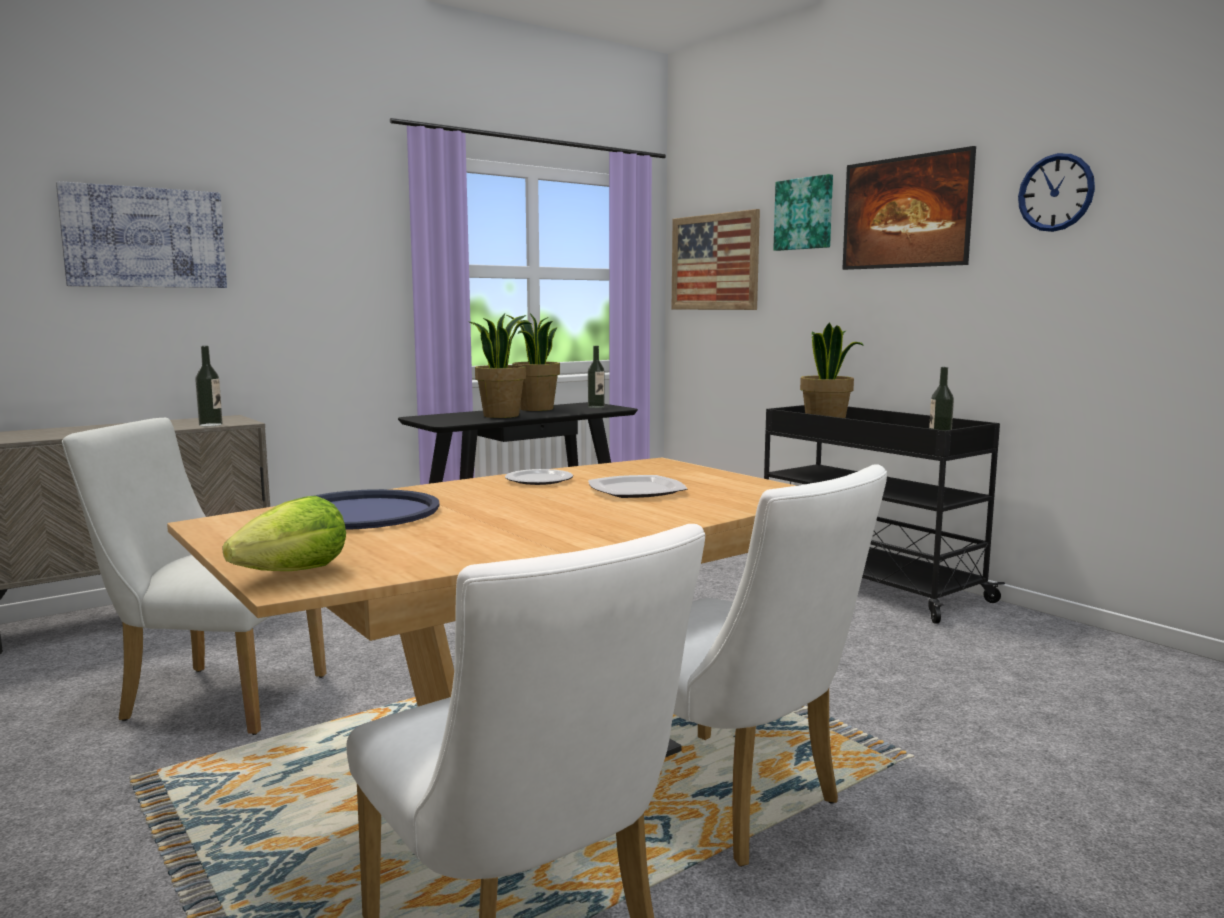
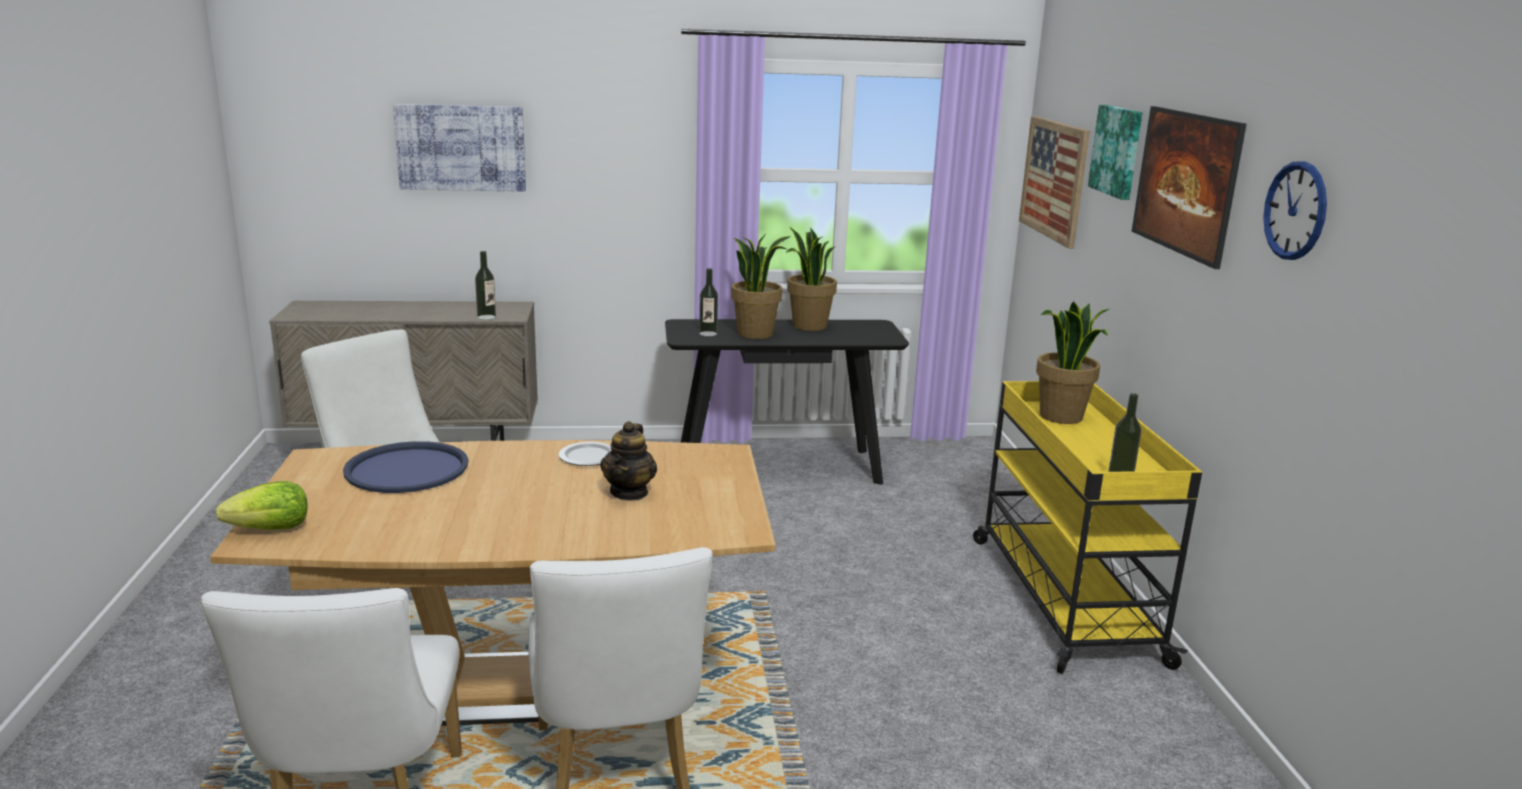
camera: 30 degrees right, 10 degrees up
bottle [588,346,605,408] -> bottle moved to [699,268,718,336]
plate [588,475,687,498] -> teapot [600,421,657,501]
black cart [764,405,1005,624] -> yellow cart [973,381,1202,674]

